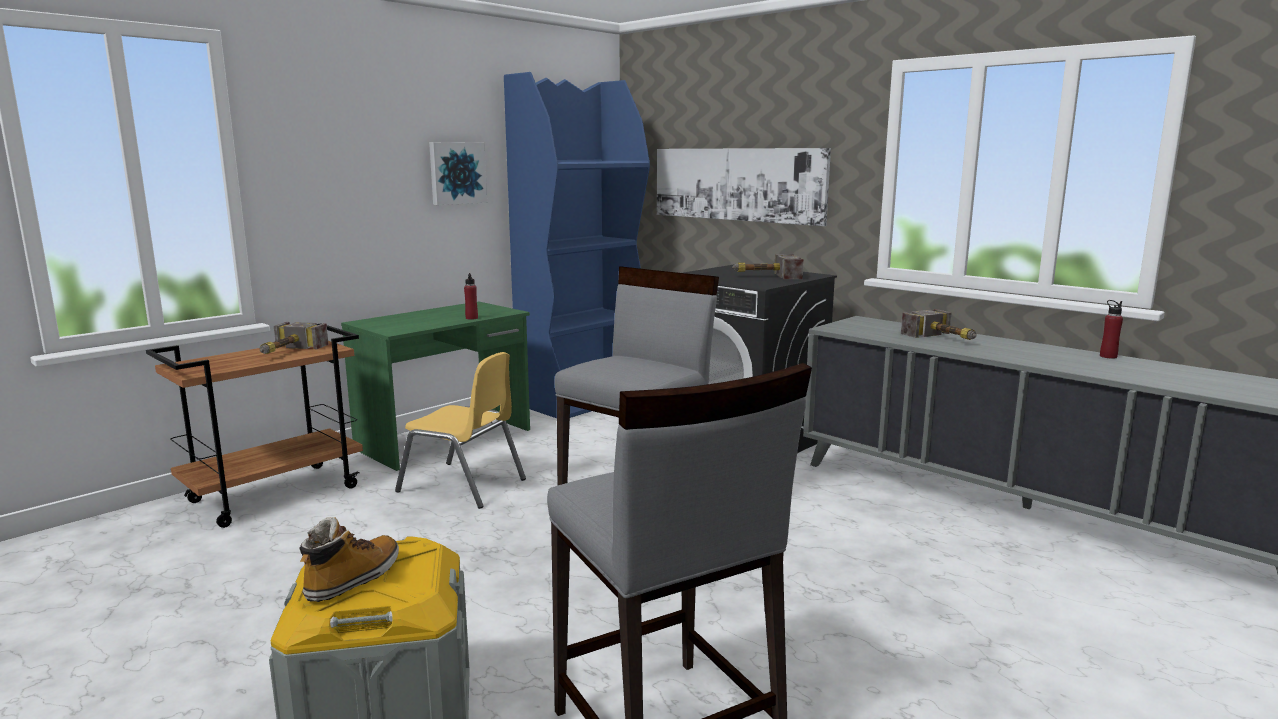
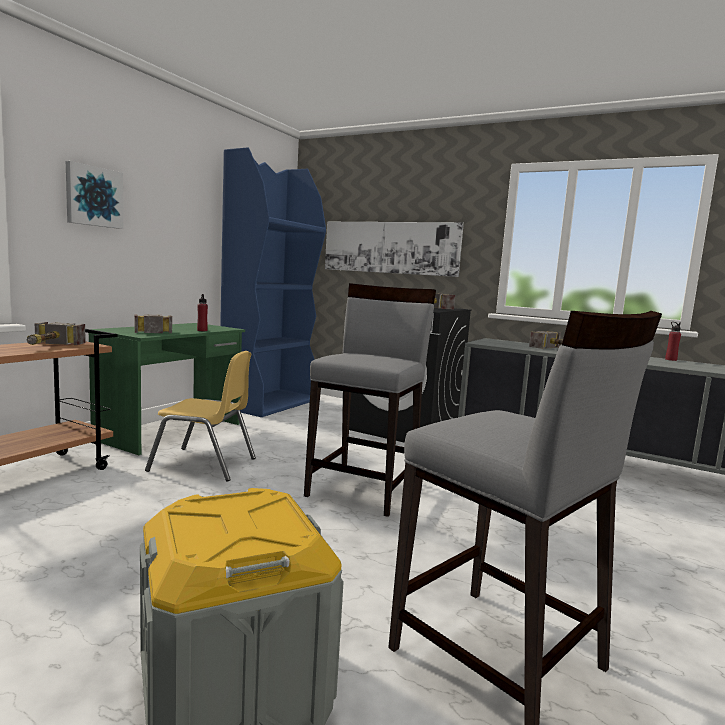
camera: 15 degrees left, 5 degrees down
boot [299,517,399,602] -> none
picture [429,142,487,205] -> picture moved to [66,161,124,229]
none -> hammer [134,314,172,333]

